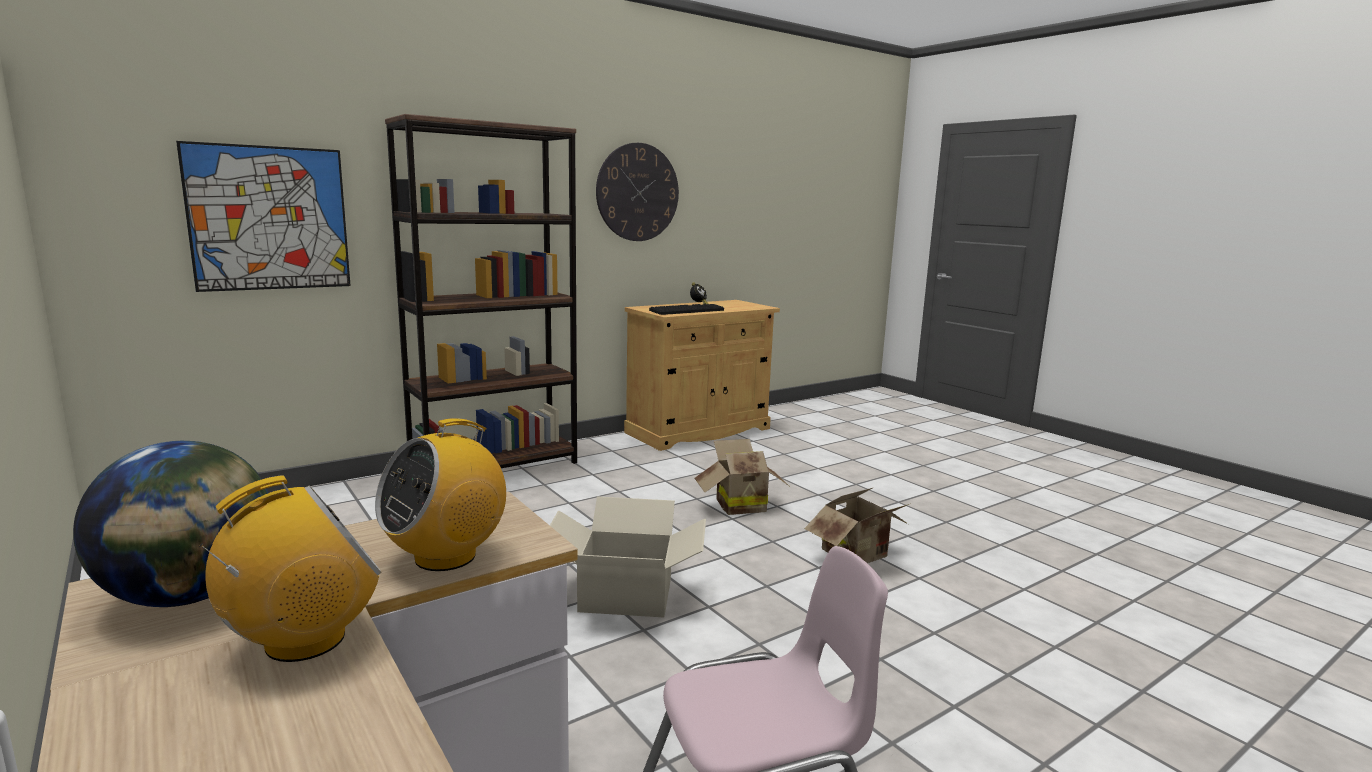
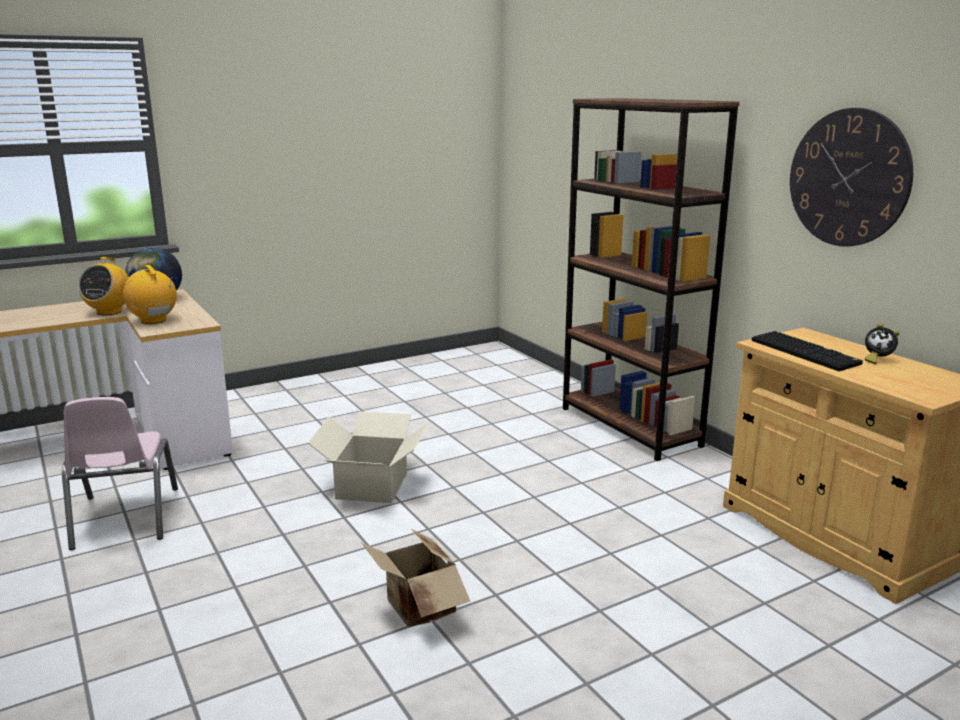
camera: 95 degrees right, 5 degrees up
picture [176,141,351,292] -> none
radio [199,475,382,662] -> radio turned 45 degrees clockwise [78,257,129,315]
cardboard box [695,439,789,515] -> none

